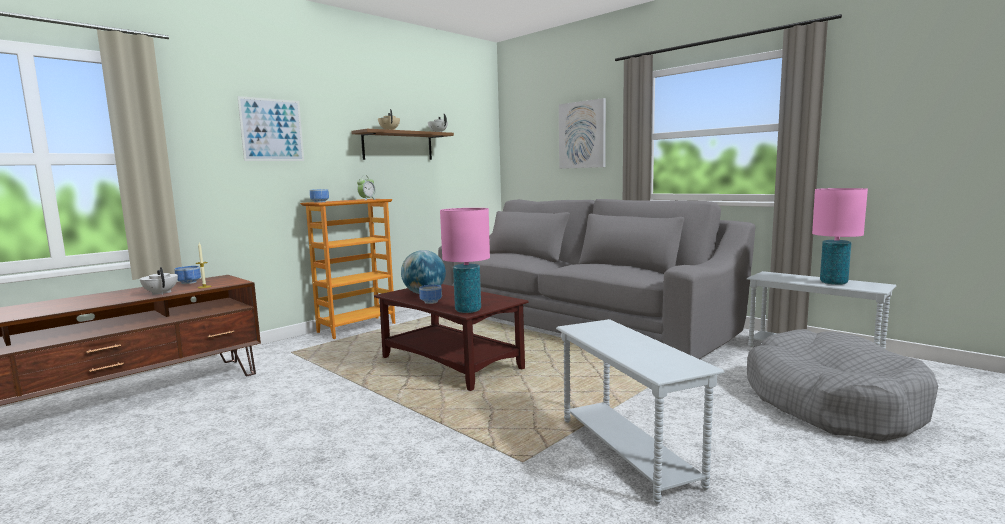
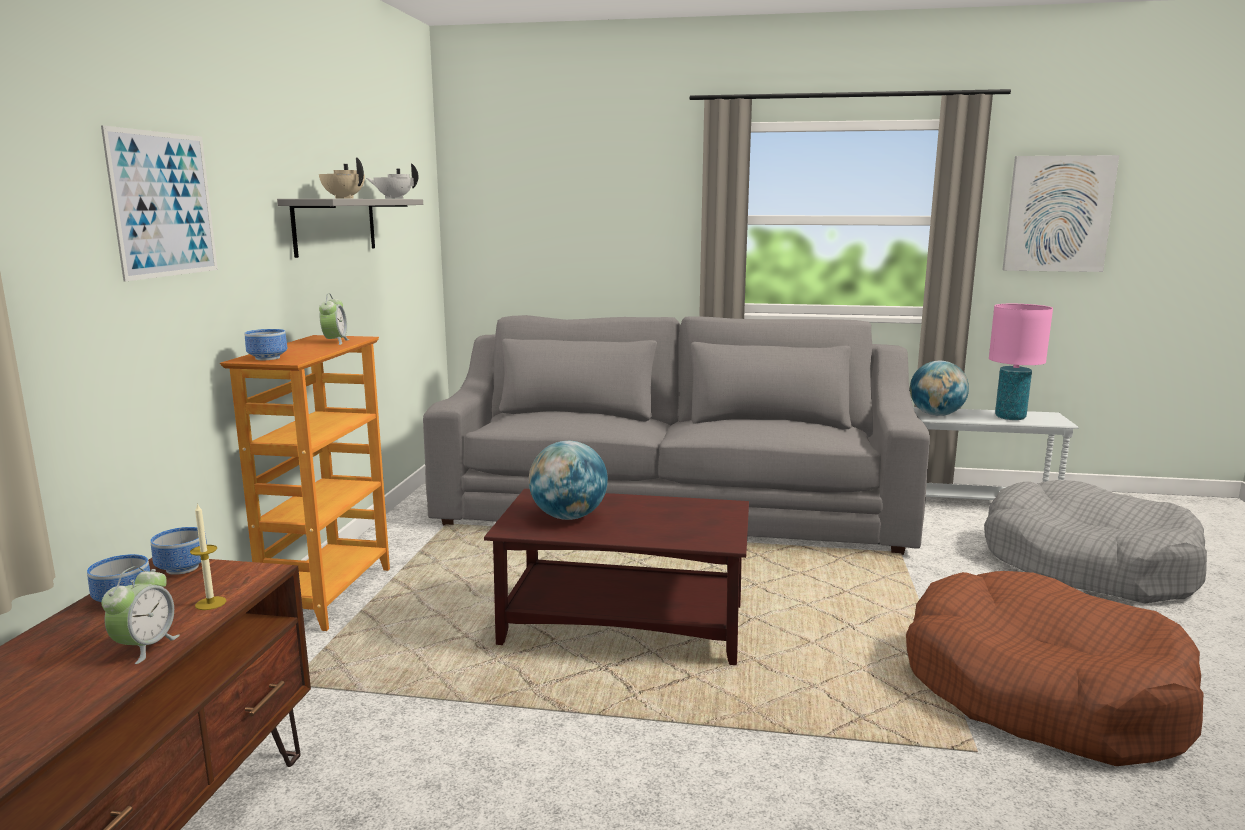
camera: 35 degrees left, 5 degrees up
white teapot [140,267,178,295] -> alarm clock [101,566,180,664]
brown shelf [351,129,454,160] -> grey shelf [277,199,423,258]
bowl [419,285,442,304] -> bowl moved to [150,527,207,575]
pink table lamp [440,208,490,313] -> none
white side table [556,319,724,505] -> brown dog bed [906,571,1203,766]
picture [559,98,606,169] -> picture moved to [1002,155,1119,272]
none -> globe [910,361,969,416]

